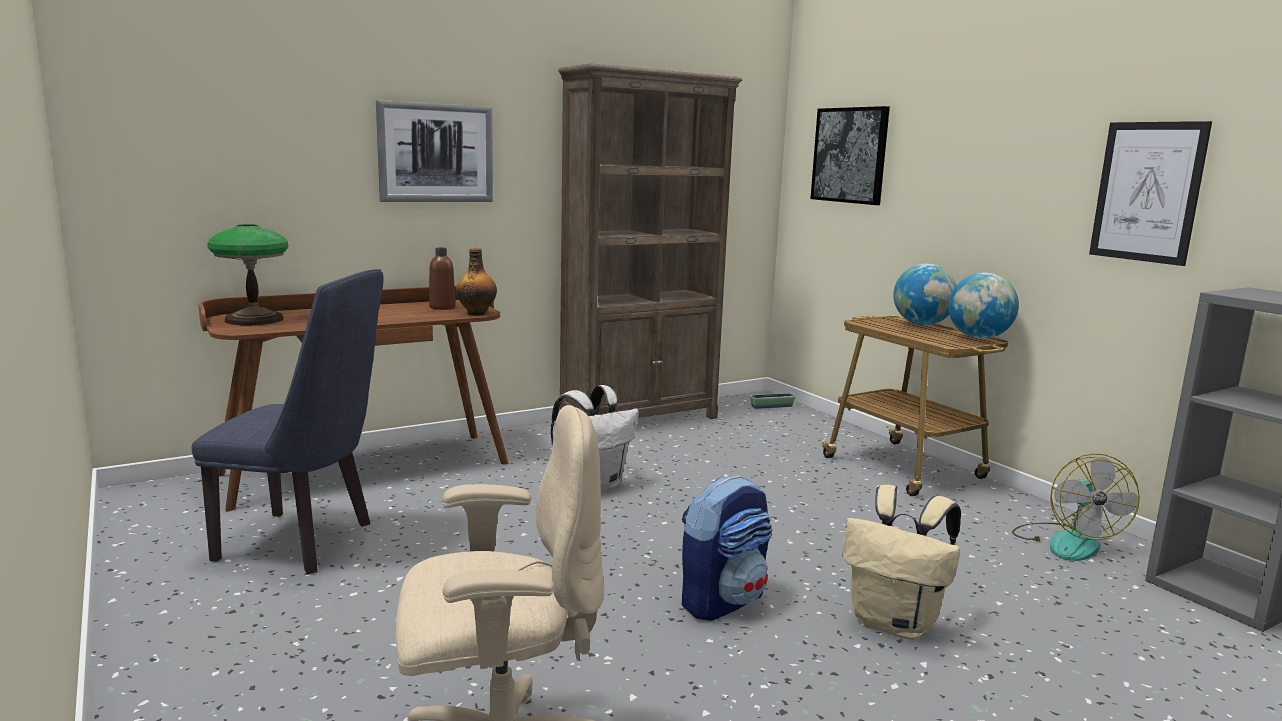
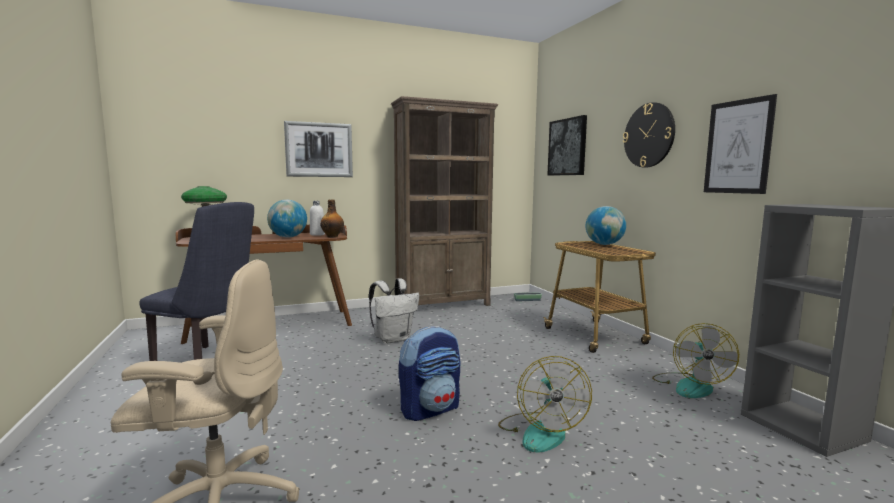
camera: 10 degrees right, 5 degrees down
brown bottle [429,248,456,310] -> white bottle [310,201,325,236]
beige backpack [842,485,961,640] -> fan [498,356,592,453]
globe [948,273,1019,339] -> globe moved to [267,200,307,238]
none -> wall clock [623,102,675,168]

